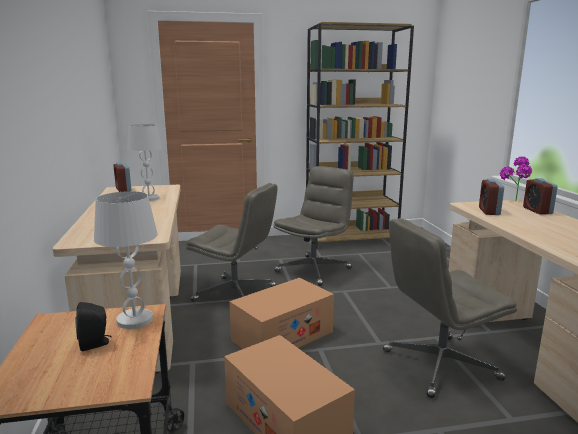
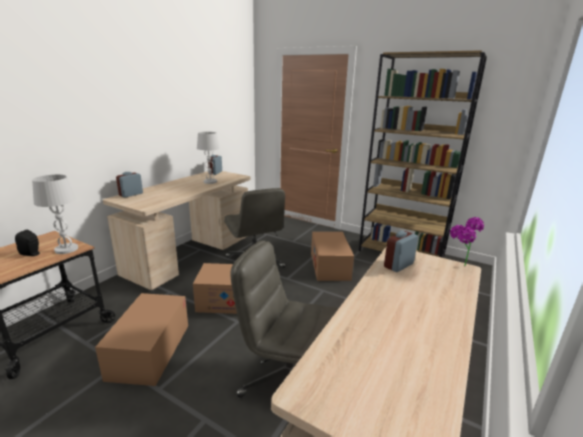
camera: 40 degrees right, 5 degrees up
grey office chair [273,166,354,286] -> cardboard box [311,232,354,281]
alarm clock [523,178,558,215] -> alarm clock moved to [116,172,143,198]

